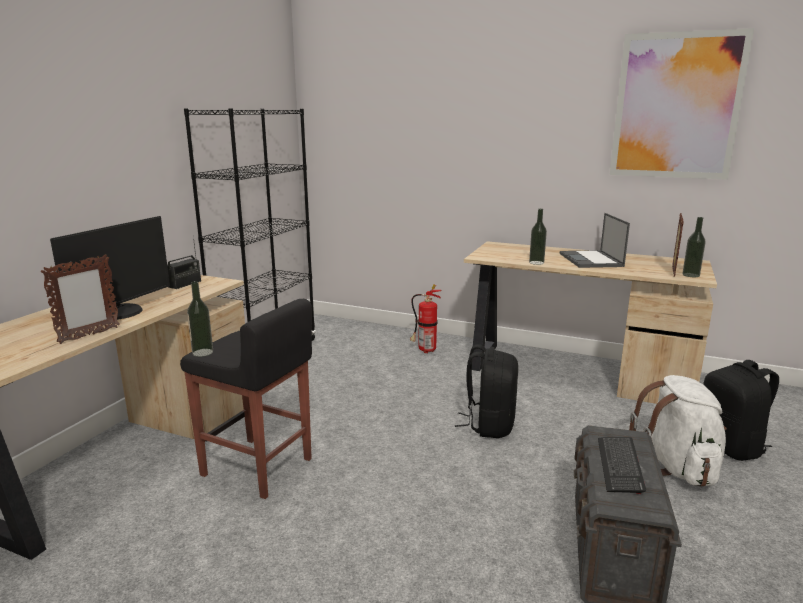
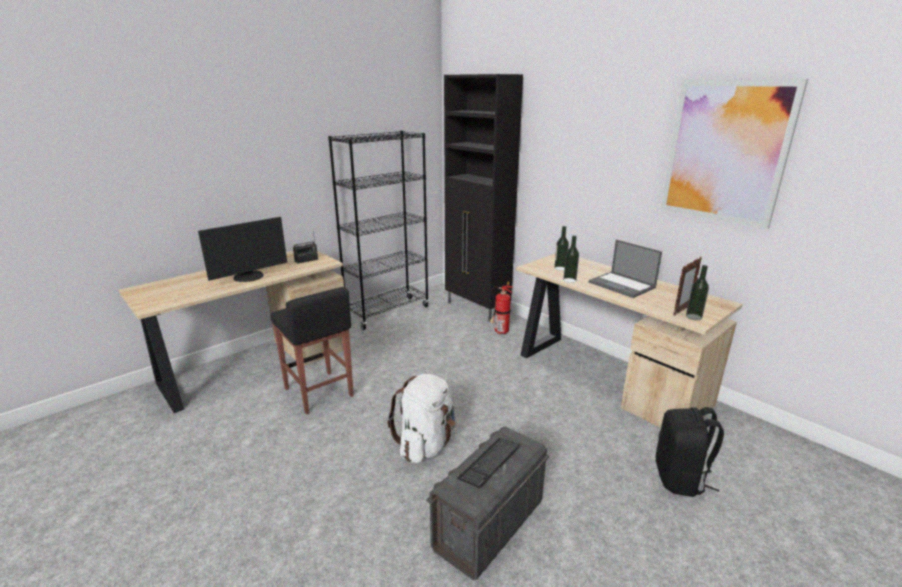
camera: 25 degrees right, 5 degrees up
picture frame [41,254,120,344] -> none
bottle [187,281,213,357] -> bottle moved to [554,226,569,271]
black backpack [455,344,518,438] -> none
laptop [560,213,630,268] -> laptop turned 60 degrees counterclockwise [589,240,662,298]
white backpack [629,375,727,487] -> white backpack moved to [387,374,456,463]
none -> black cabinet [444,74,523,322]

